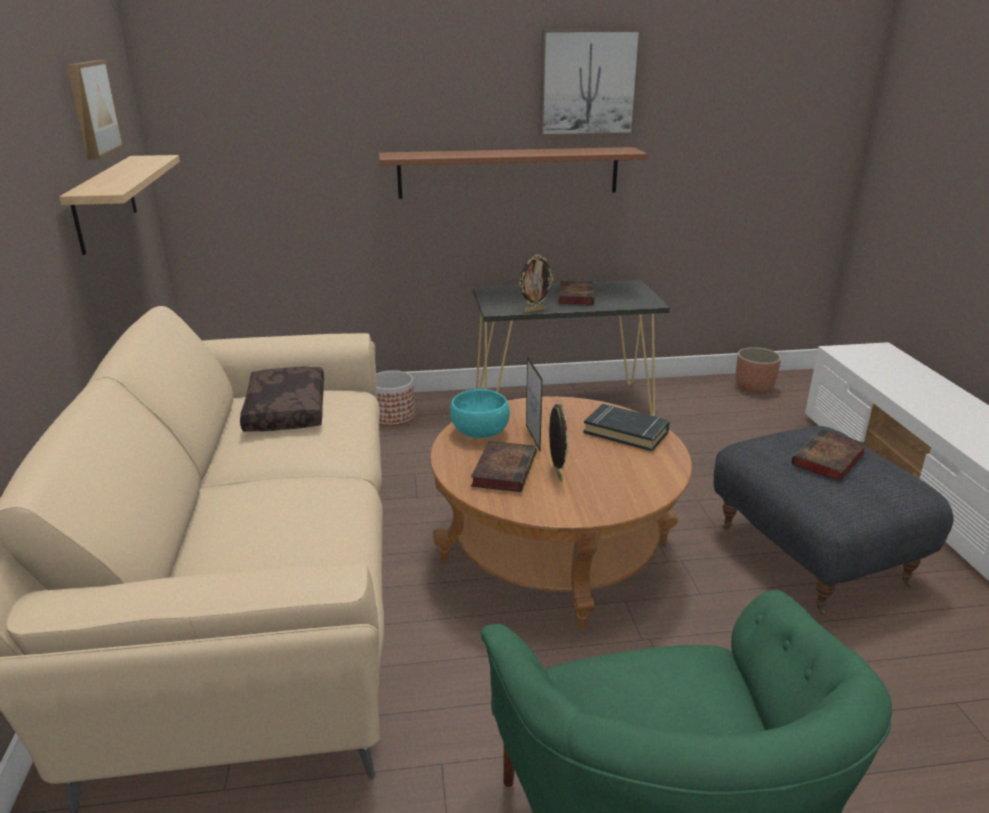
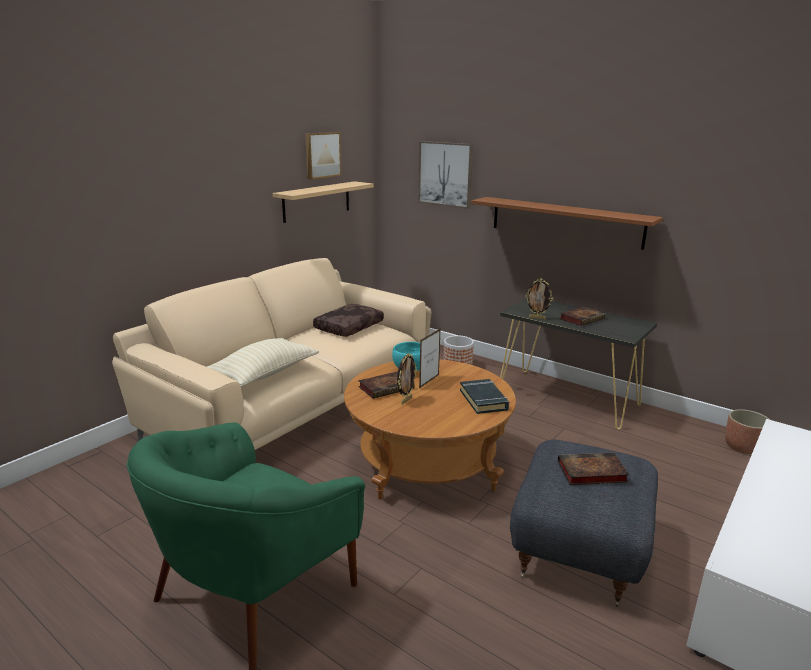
camera: 45 degrees right, 5 degrees down
picture [540,29,642,136] -> picture moved to [418,141,473,209]
none -> beige pillow [207,338,319,387]

